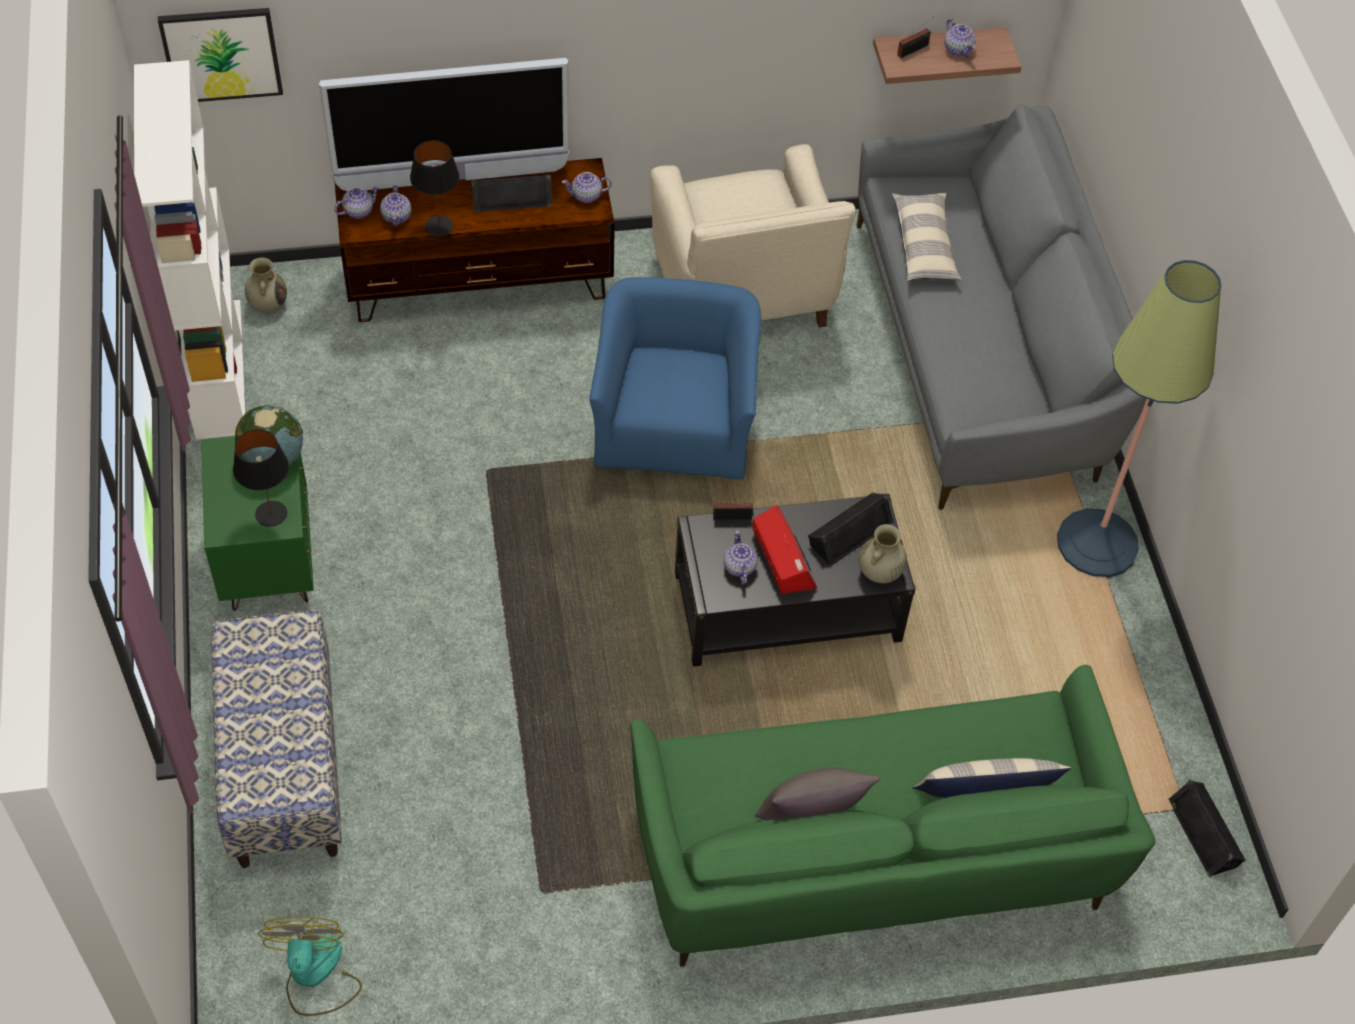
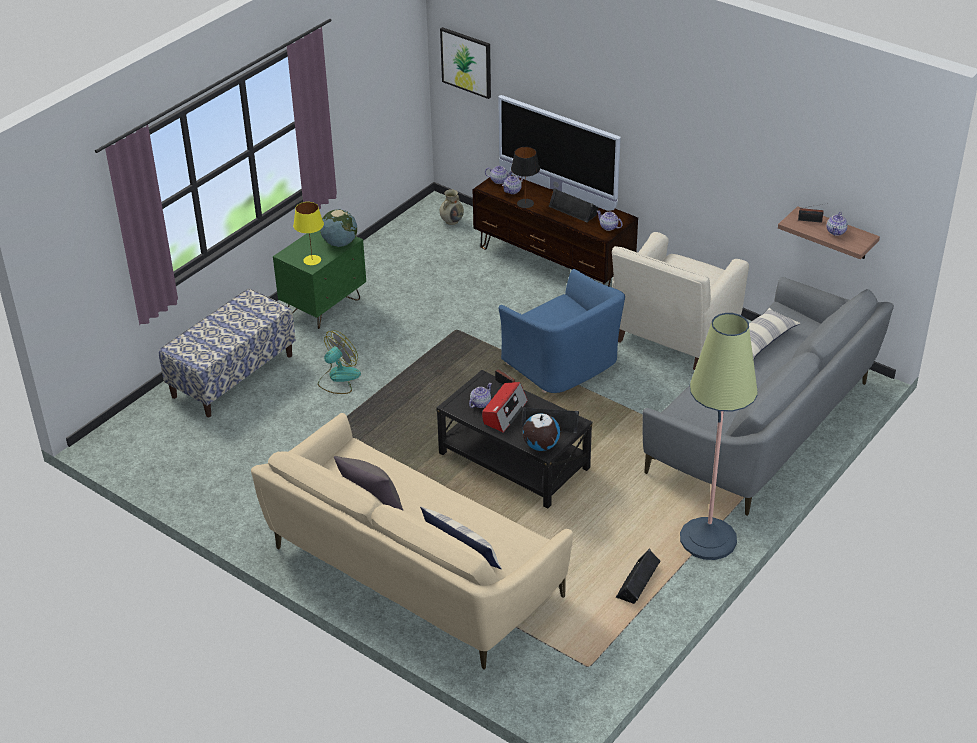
camera: 50 degrees right, 15 degrees down
white bookcase [134,60,246,440] -> none
black table lamp [233,429,289,527] -> yellow table lamp [293,202,324,265]
fan [258,917,362,1016] -> fan moved to [318,330,361,394]
blue armchair [589,277,761,480] -> blue armchair turned 90 degrees clockwise [498,269,625,393]
green sofa [630,665,1155,967] -> beige sofa [251,413,573,669]
beige vase [859,524,907,583] -> globe [523,413,560,451]
black speaker [1169,780,1246,877] -> black speaker moved to [616,549,661,604]

